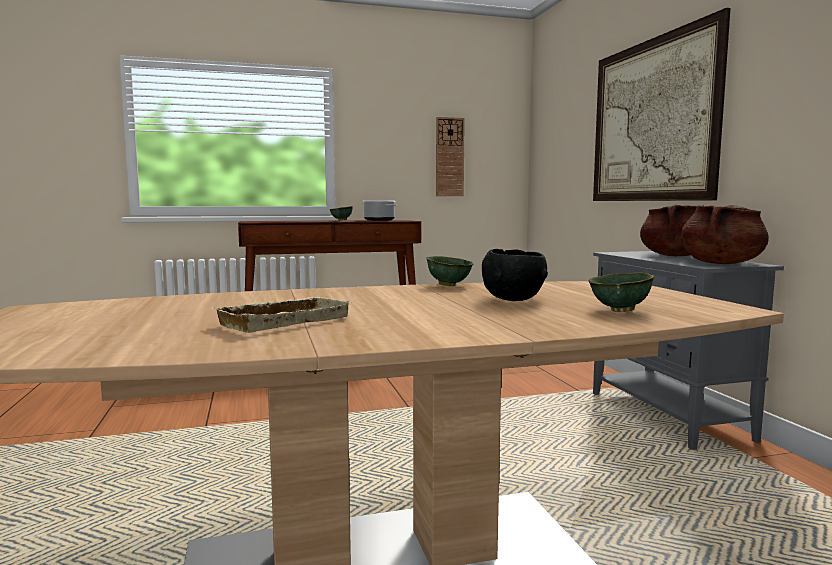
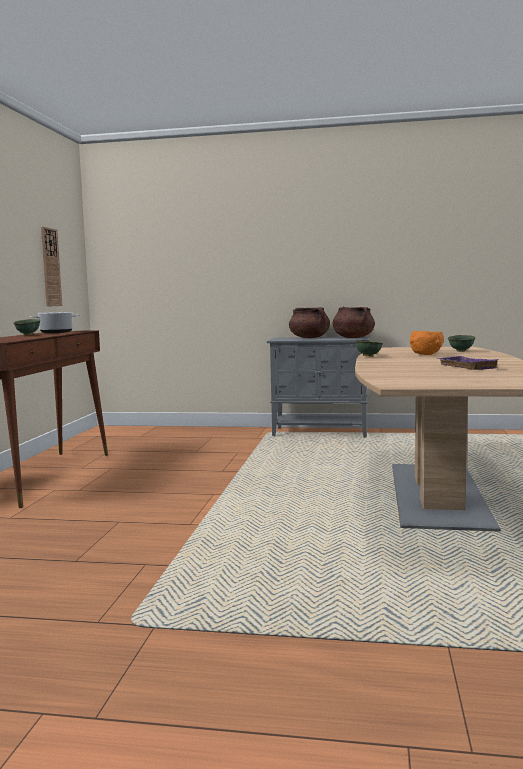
camera: 65 degrees left, 0 degrees up
beige tray [211,297,352,333] -> purple tray [436,356,499,370]
black bowl [482,249,548,301] -> orange bowl [410,331,444,355]
picture [593,8,731,201] -> none

